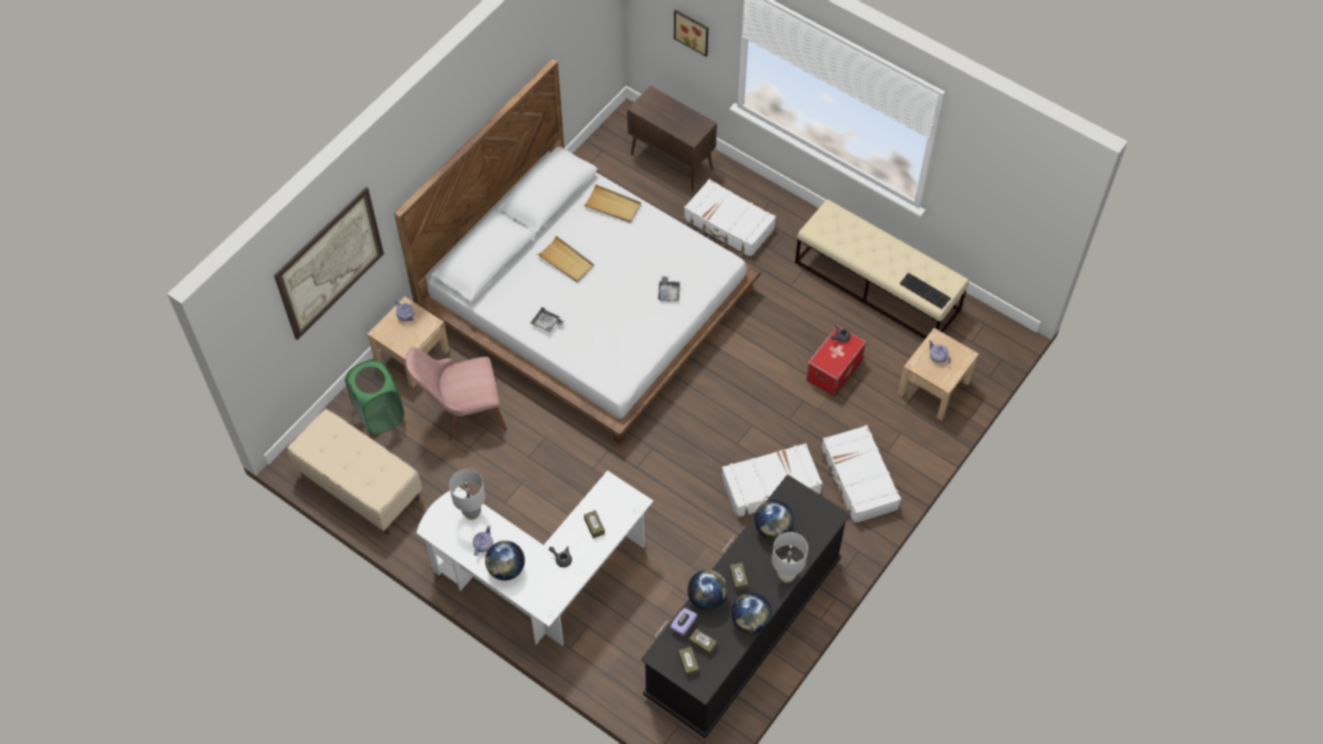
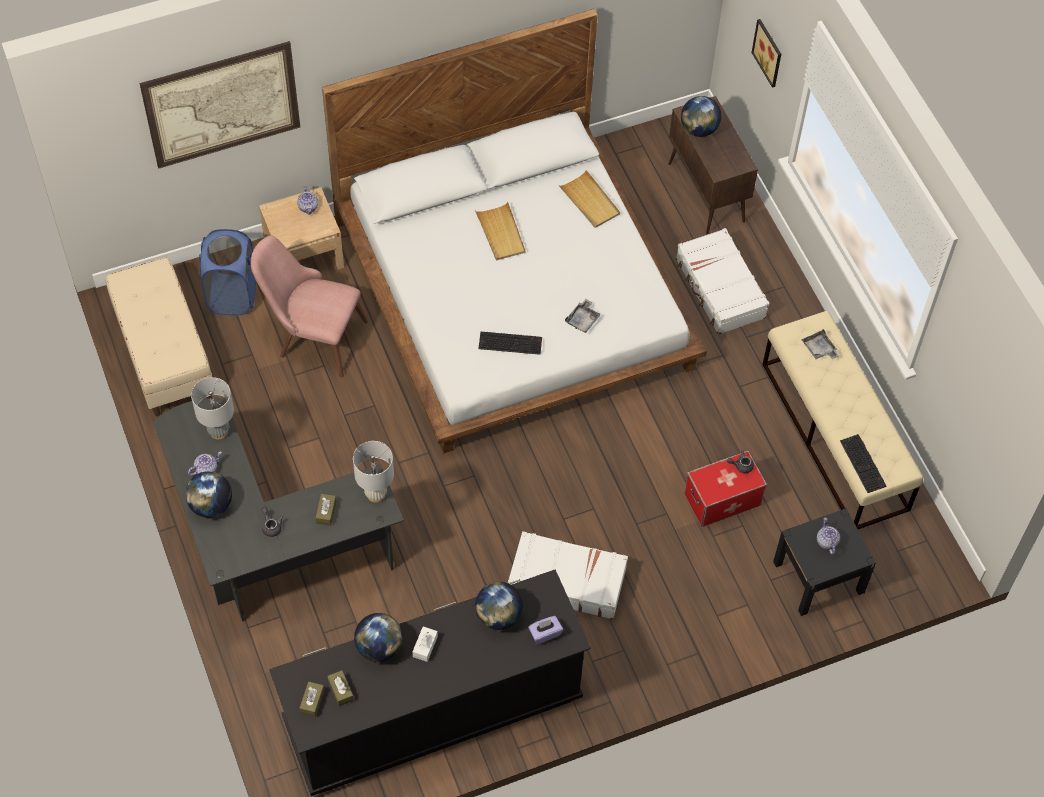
camera: 30 degrees right, 0 degrees up
green laundry basket [345,359,404,435] -> blue laundry basket [199,229,256,315]
white desk [416,470,653,646] -> black desk [153,398,404,622]
grey tray [531,307,565,332] -> grey tray moved to [801,329,839,359]
purple tissue box [670,608,697,636] -> purple tissue box moved to [528,616,563,644]
brown tissue box [729,563,748,591] -> white tissue box [412,627,438,662]
globe [731,593,772,634] -> globe moved to [681,96,722,137]
white table lamp [772,532,808,583] -> white table lamp moved to [353,441,394,503]
white suitcase [821,425,901,523] -> none
beige nightstand [898,328,979,420] -> black nightstand [773,509,876,616]
none -> keyboard [478,332,542,355]

